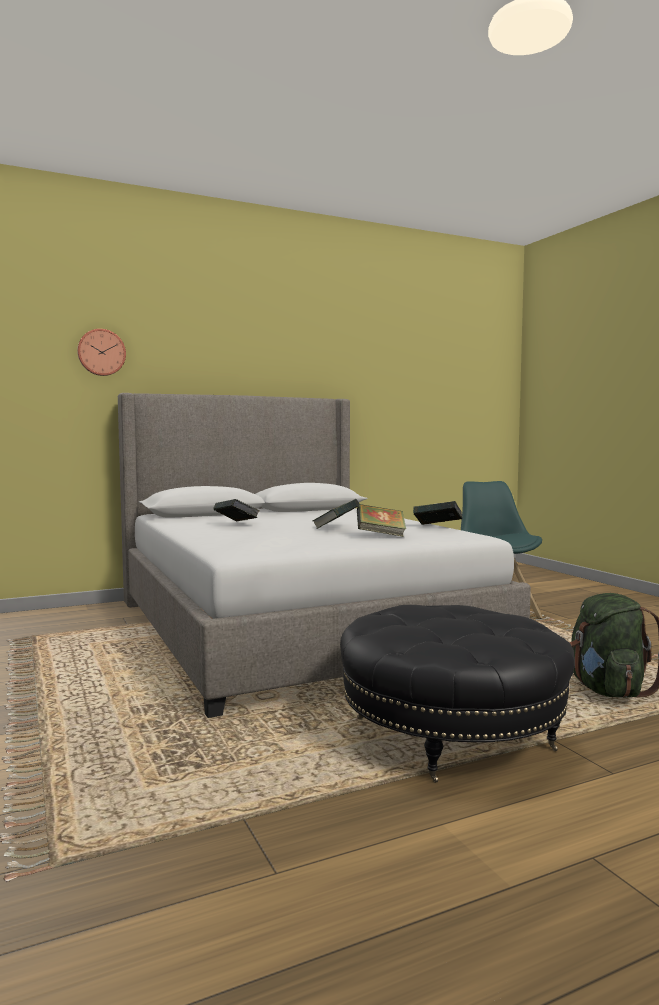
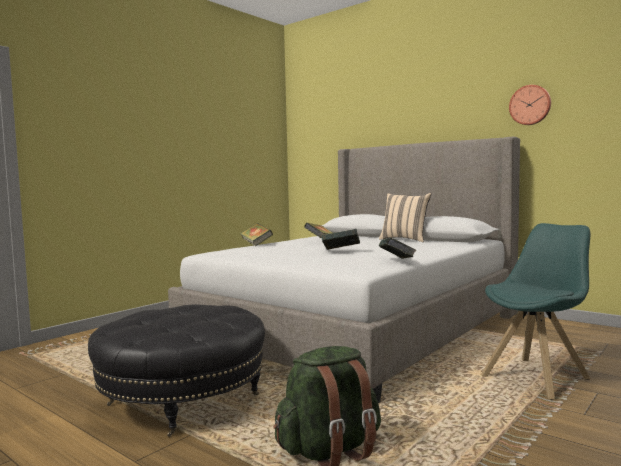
camera: 65 degrees right, 0 degrees up
wall clock [77,329,126,376] -> wall clock moved to [509,85,551,125]
book [357,504,406,537] -> book moved to [240,223,273,246]
none -> beige pillow [379,193,431,242]

